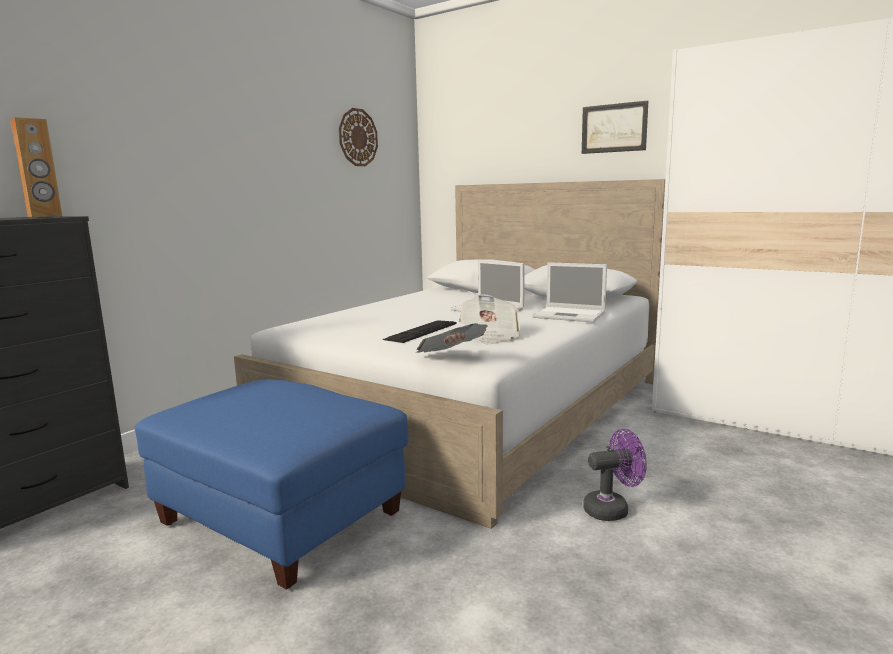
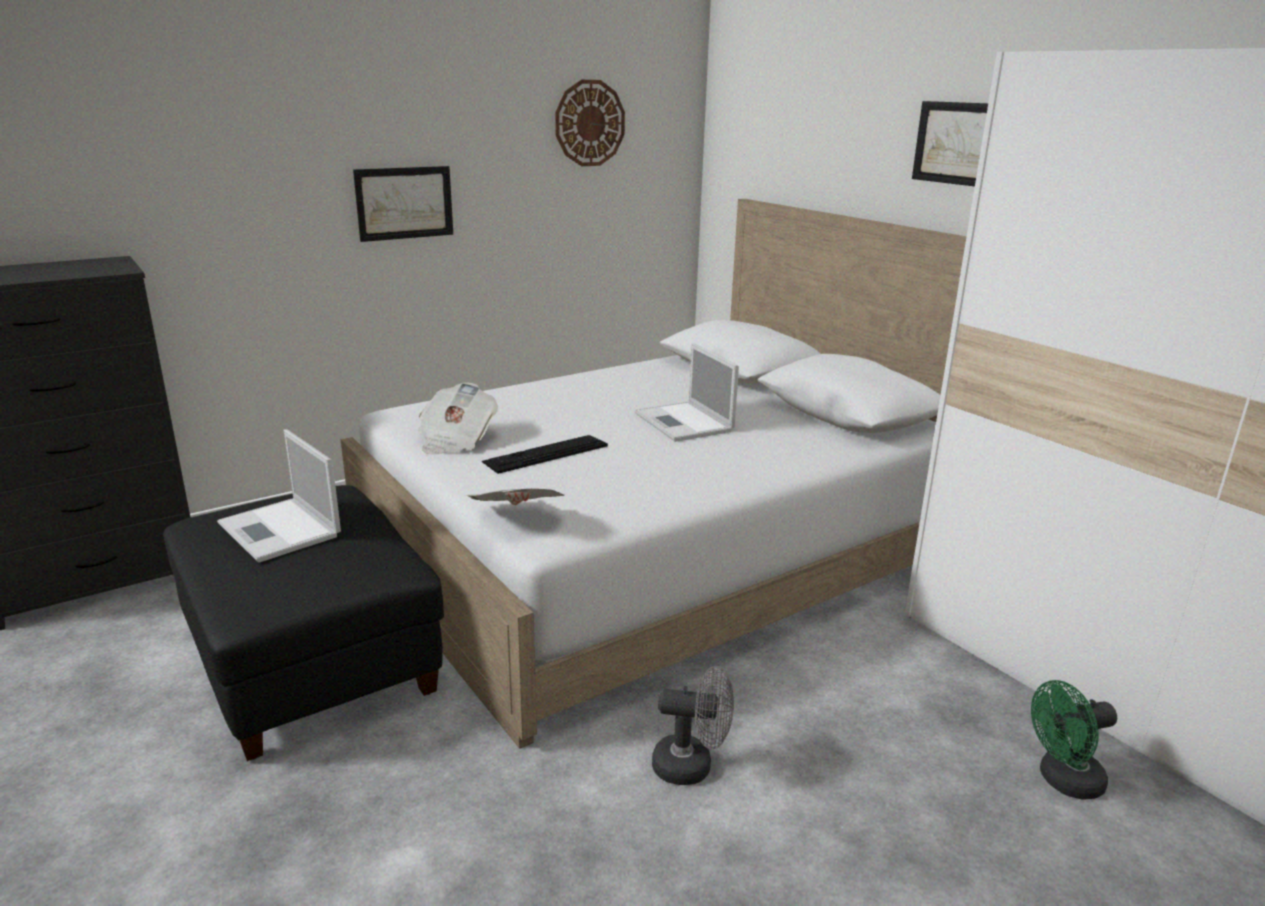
camera: 20 degrees right, 10 degrees up
brown speaker [10,117,62,217] -> none
blue ottoman [135,379,409,589] -> black ottoman [163,485,444,761]
newspaper [459,294,520,345] -> newspaper moved to [418,382,498,455]
laptop [532,262,607,322] -> laptop moved to [217,429,341,563]
purple fan [583,429,647,521] -> grey fan [652,666,734,785]
none -> picture [353,166,453,242]
none -> green fan [1031,680,1117,800]

